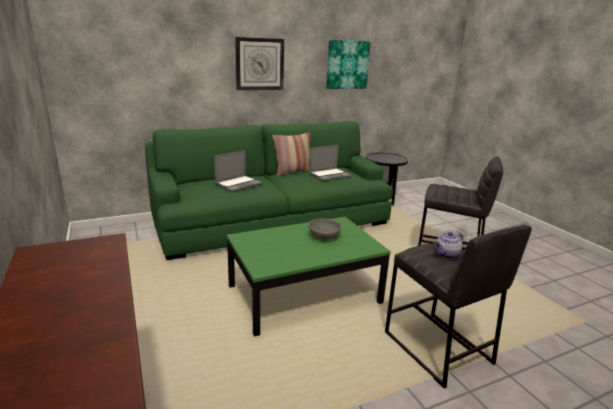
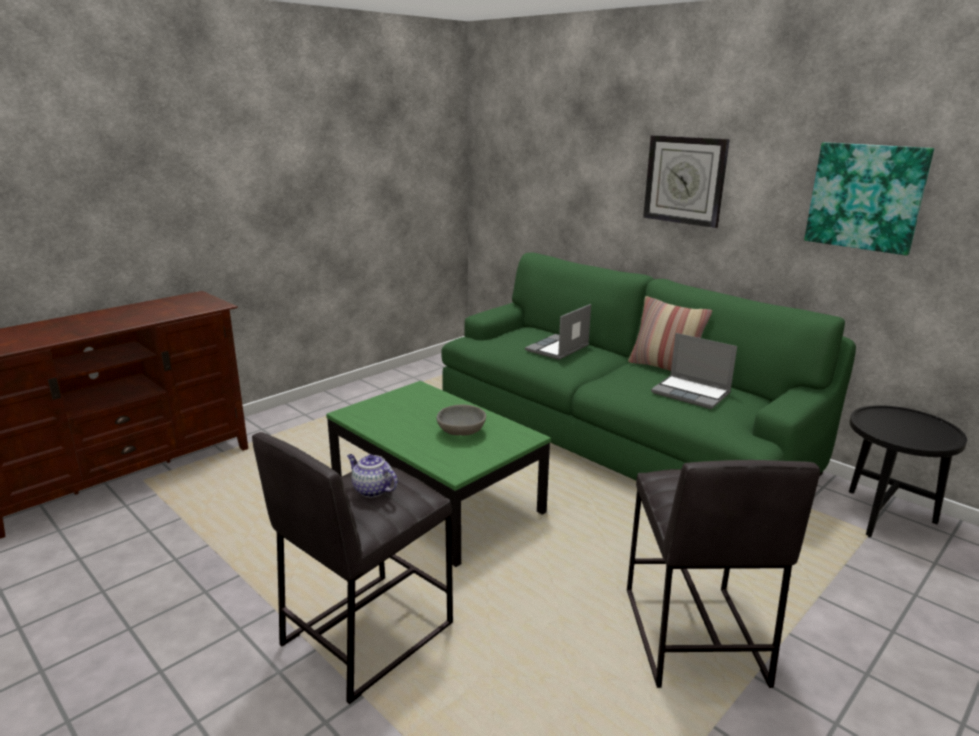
camera: 70 degrees right, 0 degrees up
laptop [214,150,262,192] -> laptop turned 105 degrees clockwise [525,304,591,360]

